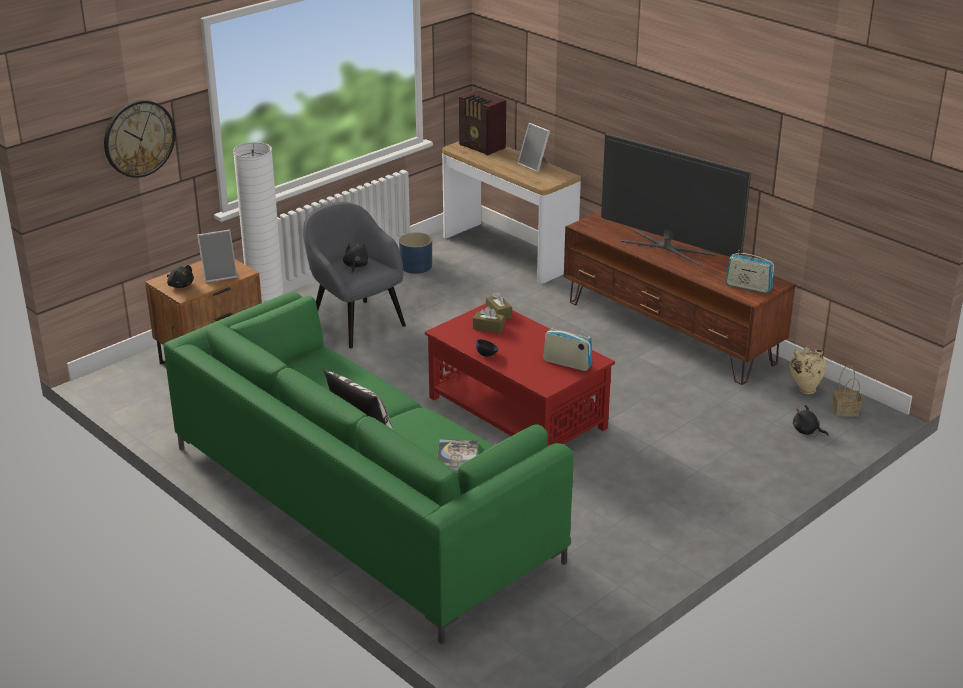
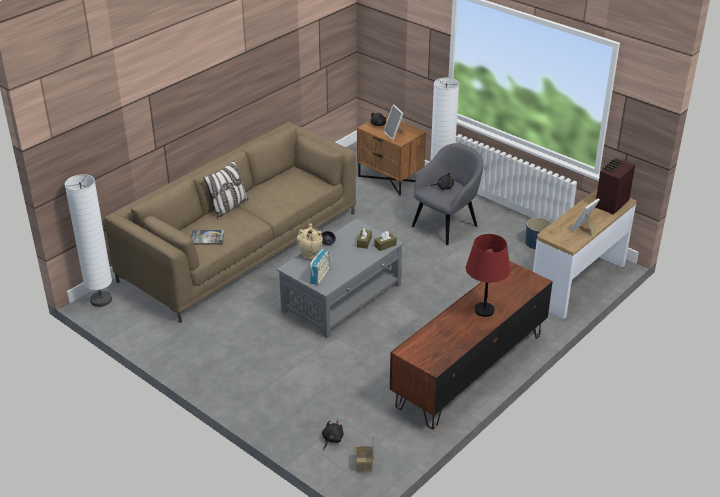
camera: 85 degrees right, 5 degrees up
wall clock [104,100,175,178] -> none
green sofa [163,292,574,644] -> brown sofa [104,122,356,323]
red coffee table [425,304,615,446] -> grey coffee table [277,219,404,338]
television [601,133,751,266] -> red table lamp [466,234,511,317]
radio [725,250,774,293] -> none
beige vase [789,347,826,394] -> beige vase moved to [297,223,323,259]
none -> white floor lamp [65,174,112,307]

